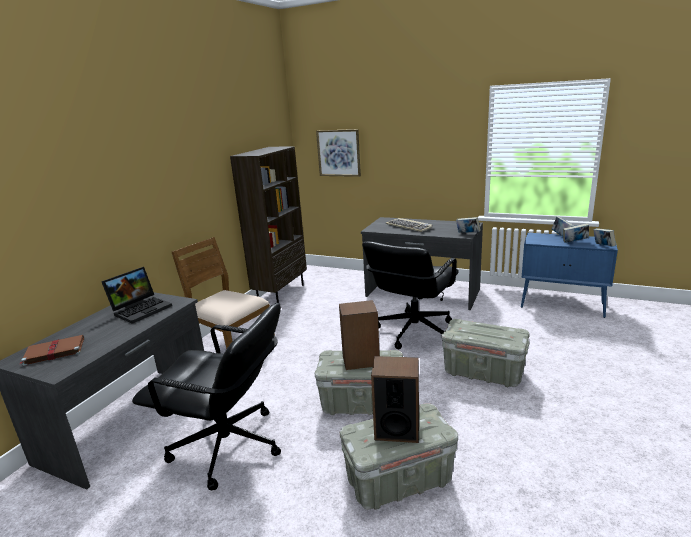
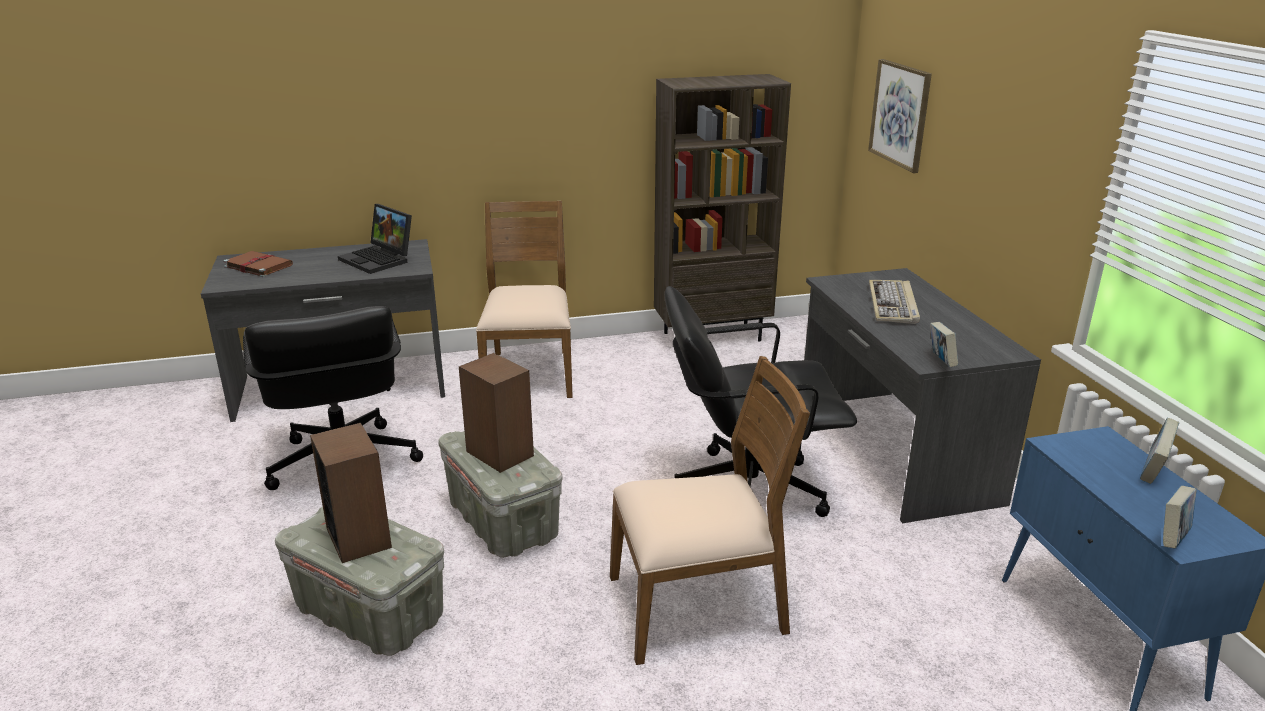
camera: 50 degrees right, 5 degrees up
laptop [101,267,172,324] -> laptop turned 45 degrees clockwise [338,204,412,274]
grey storage box [442,319,530,387] -> brown chair [610,356,810,665]
book [563,223,589,243] -> none

